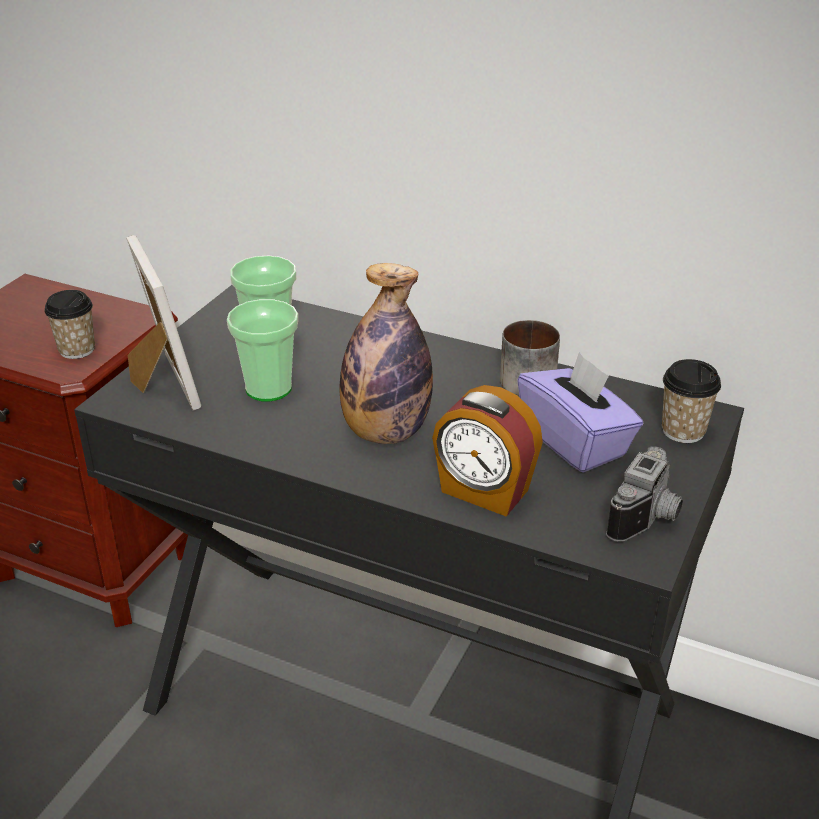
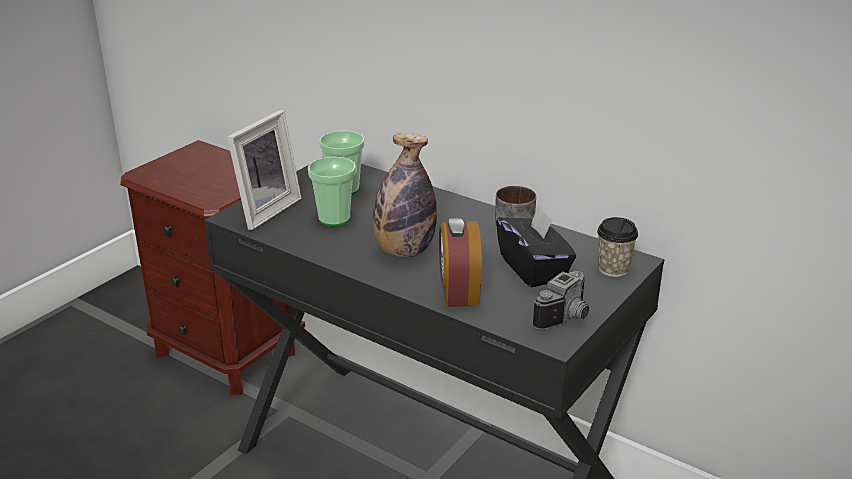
camera: 10 degrees right, 5 degrees down
cup [44,290,95,359] -> none
picture frame [126,235,201,410] -> picture frame turned 45 degrees clockwise [227,110,302,230]
alarm clock [432,385,543,517] -> alarm clock turned 45 degrees clockwise [439,218,482,307]
purple tissue box [517,352,643,473] -> black tissue box [496,205,576,287]

